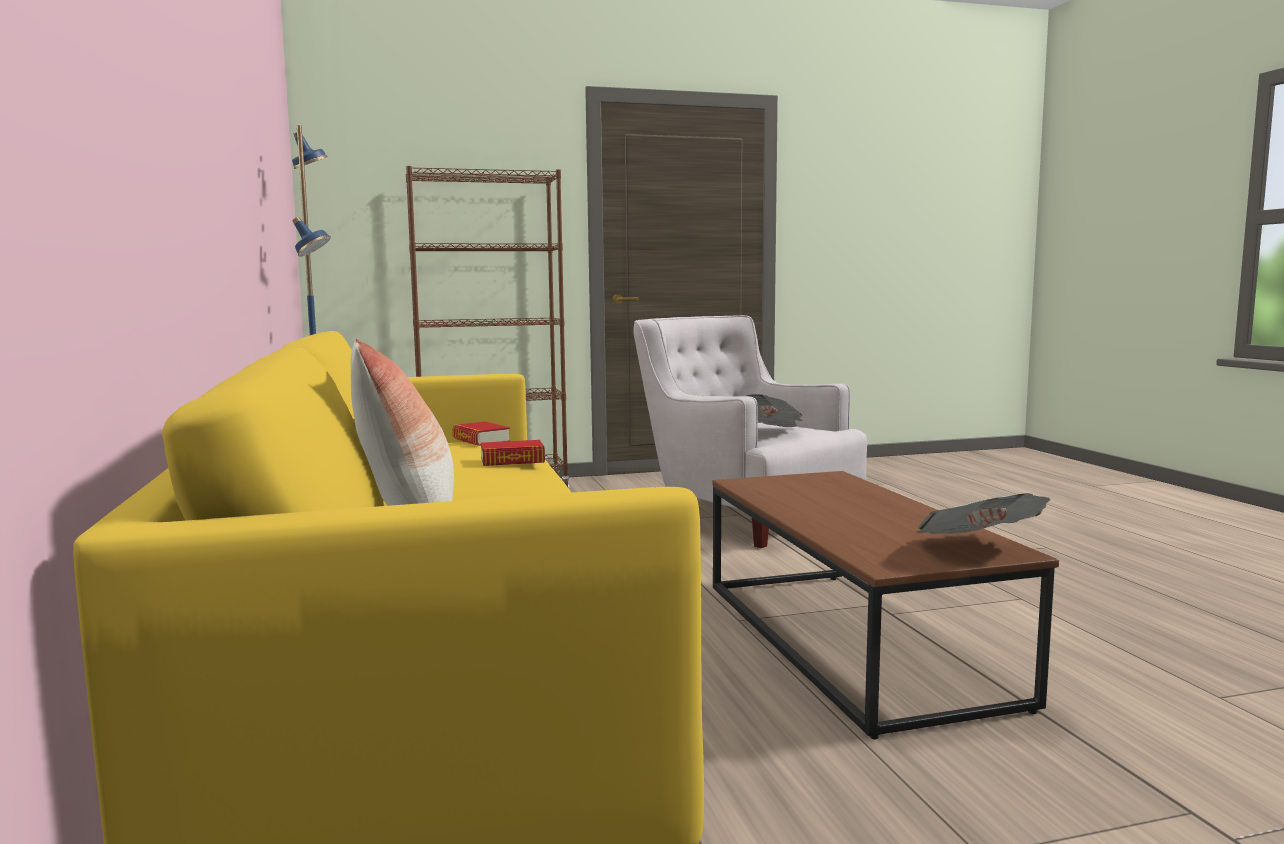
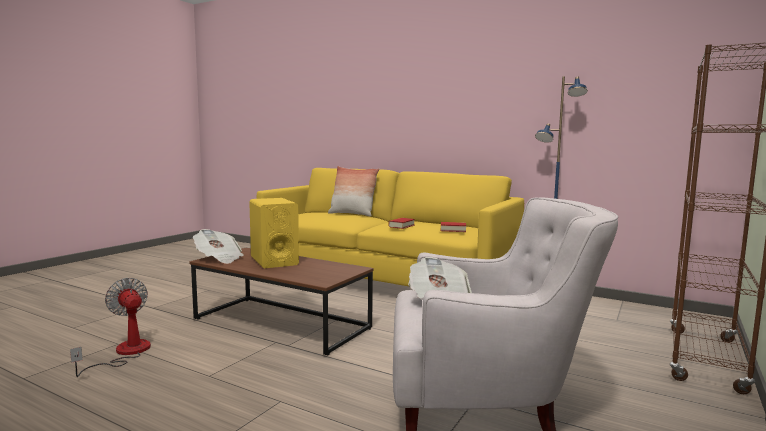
camera: 135 degrees right, 0 degrees up
none -> fan [70,278,151,377]
none -> yellow speaker [249,198,299,268]

